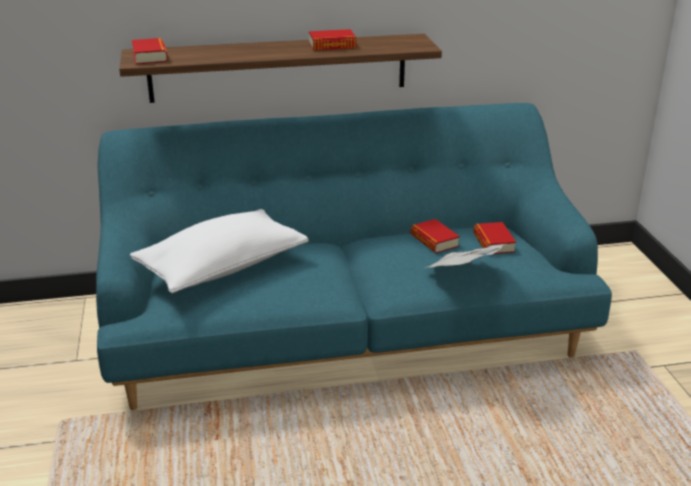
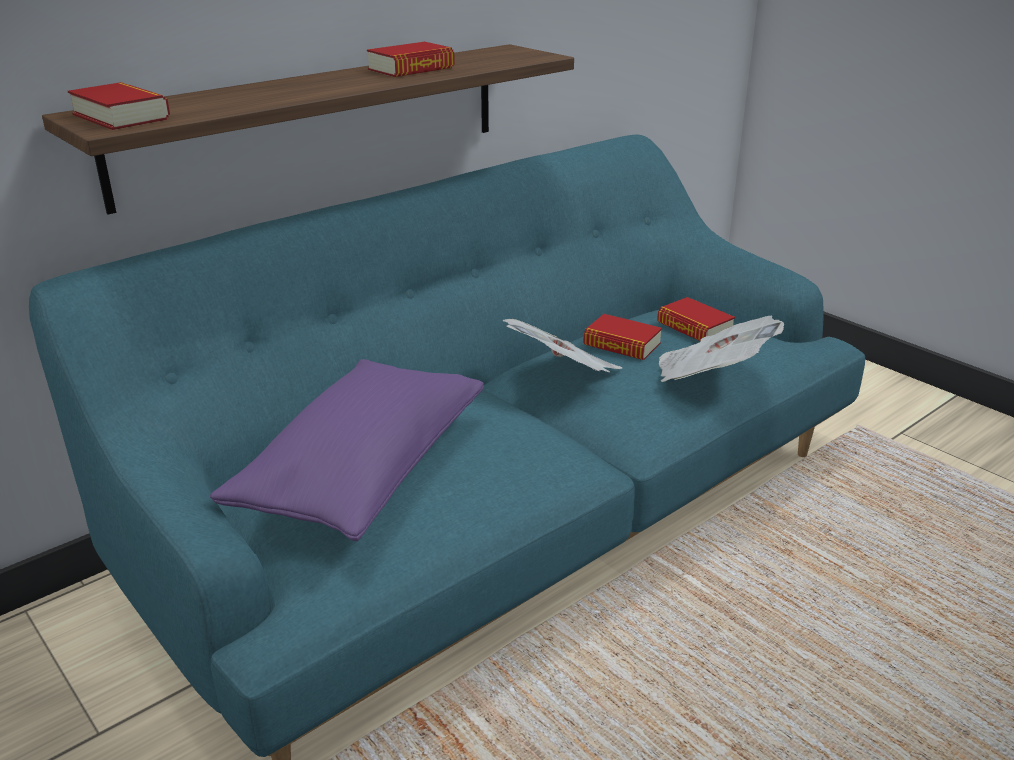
camera: 30 degrees left, 0 degrees up
white pillow [130,209,309,293] -> purple pillow [210,359,484,541]
none -> newspaper [503,319,622,372]

